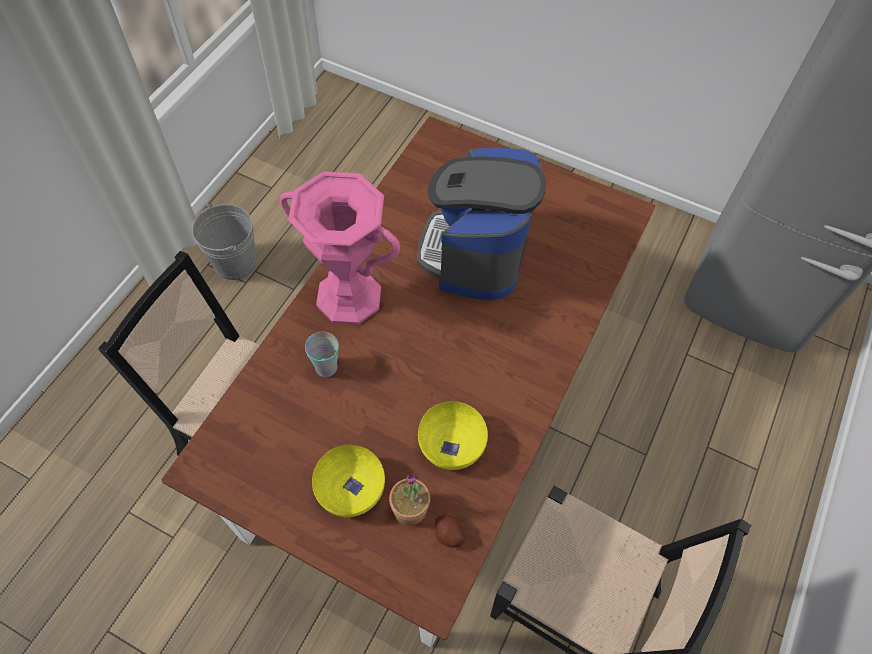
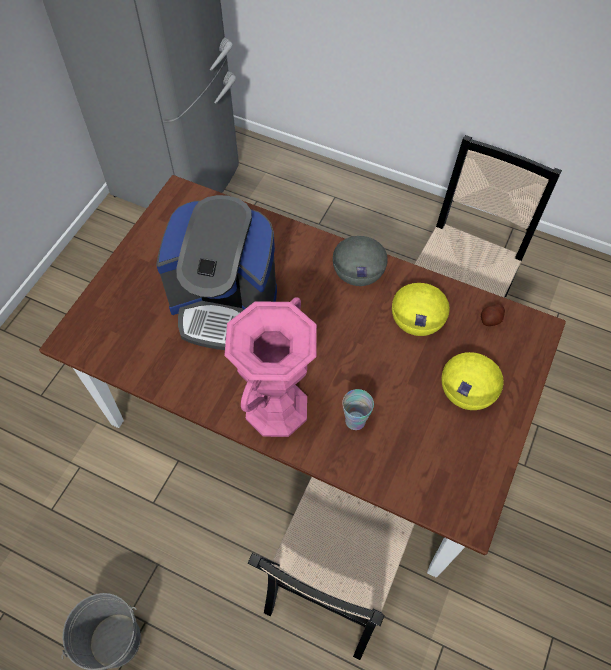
camera: 90 degrees left, 0 degrees up
potted plant [389,473,430,526] -> none
none -> grey bowl [333,236,388,286]

